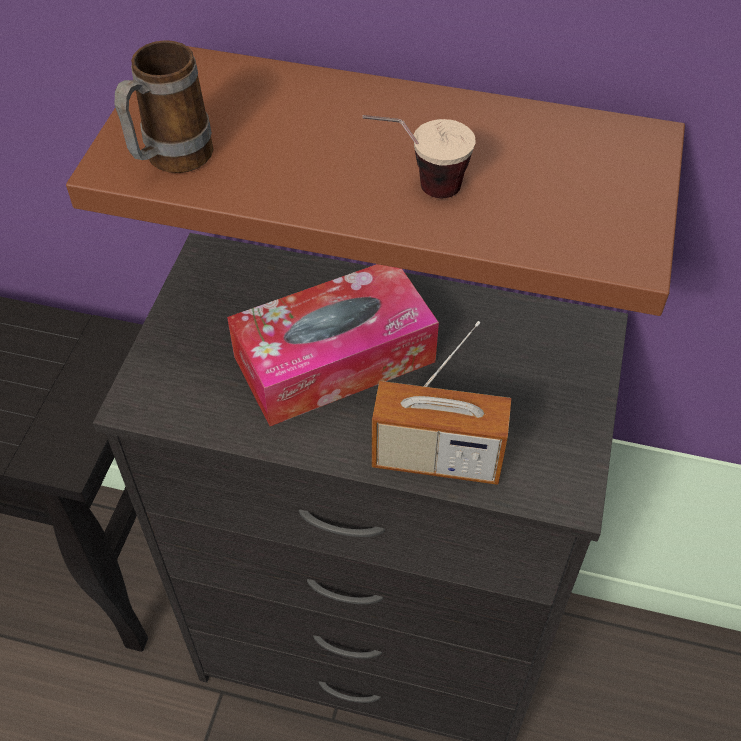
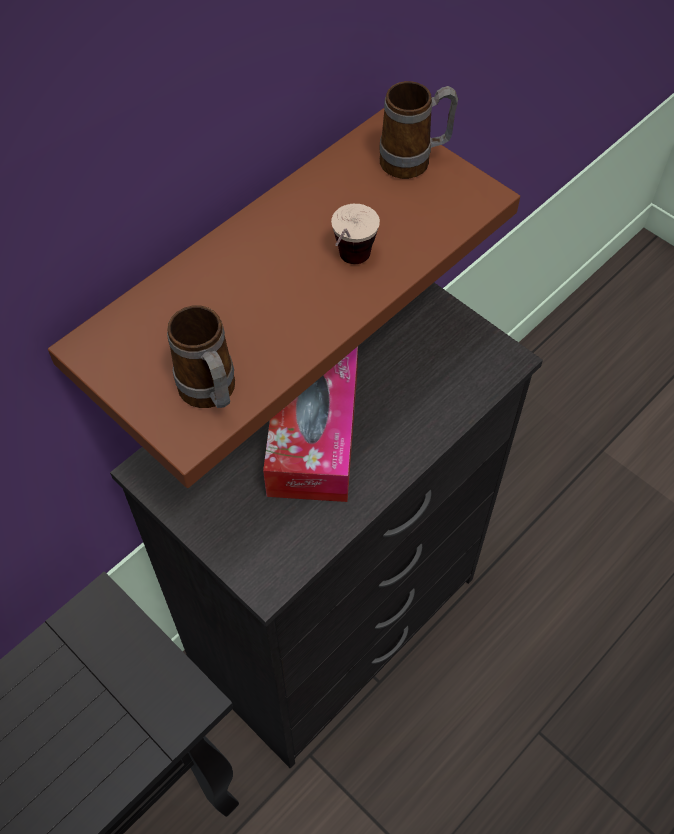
camera: 60 degrees left, 5 degrees up
radio [372,321,511,485] -> none
none -> mug [379,81,458,179]

